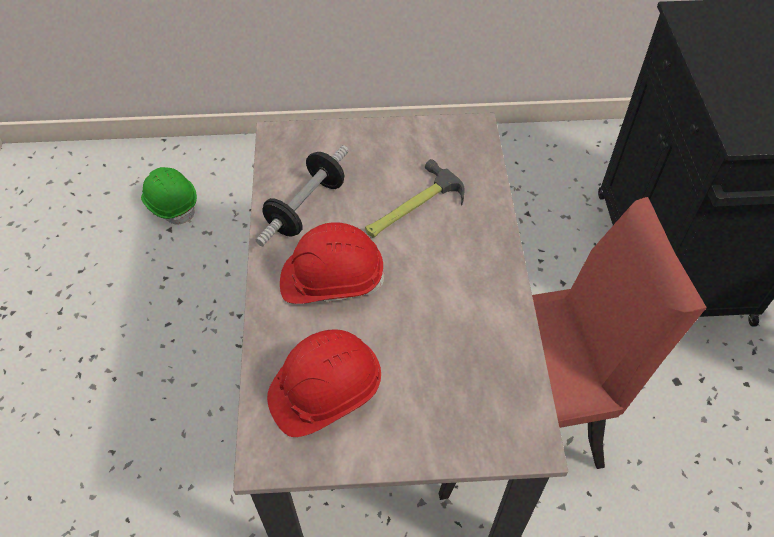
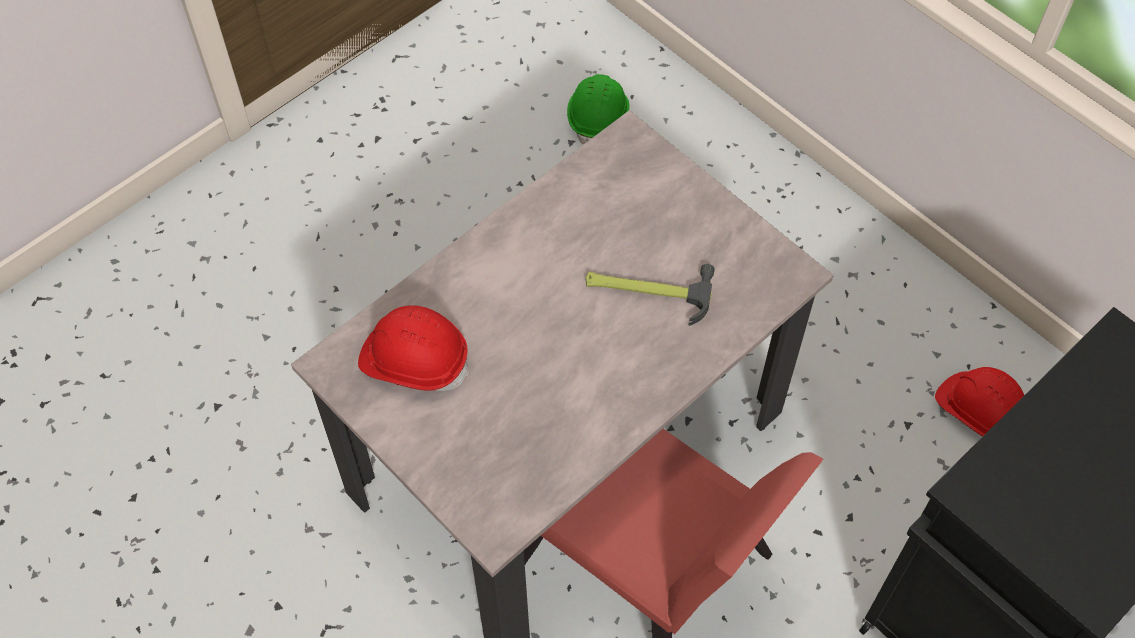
camera: 50 degrees right, 5 degrees up
dumbbell [256,145,349,246] -> none
red hard hat [280,222,385,304] -> red hard hat moved to [935,367,1024,436]

